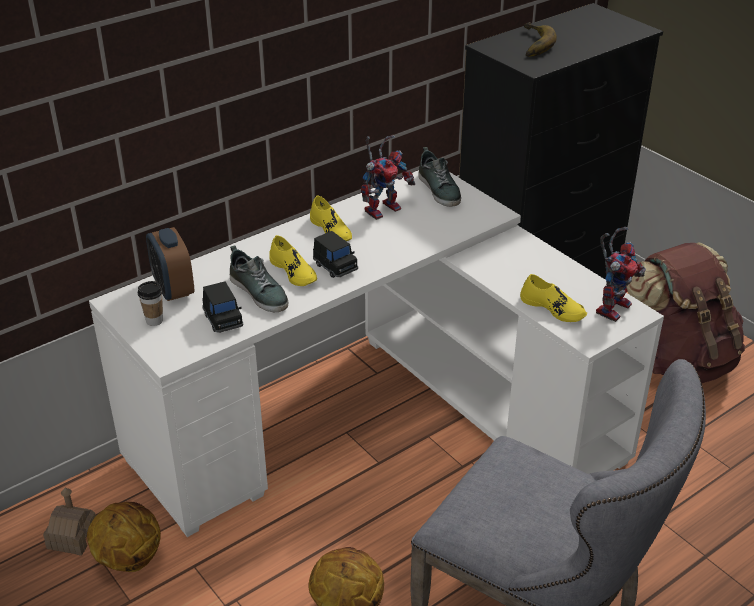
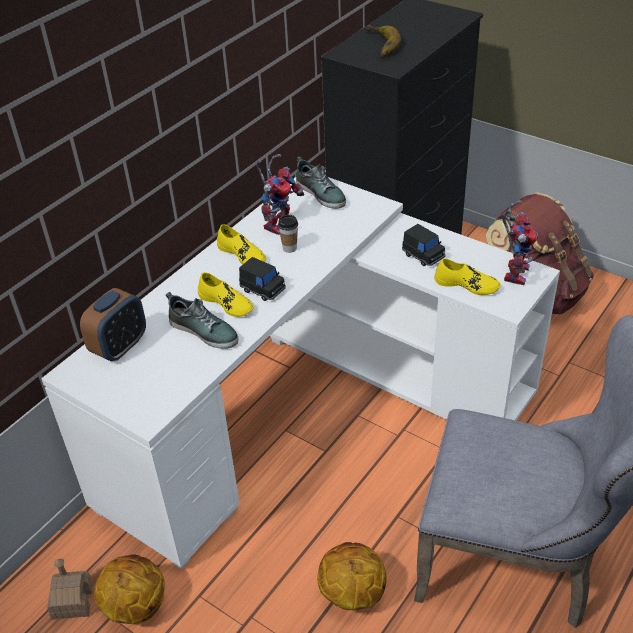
camera: 15 degrees left, 5 degrees up
cup [138,281,163,326] -> cup moved to [278,215,298,253]
alarm clock [146,227,194,301] -> alarm clock turned 105 degrees counterclockwise [80,288,146,361]
black toy car [202,281,243,333] -> black toy car moved to [402,224,445,266]

